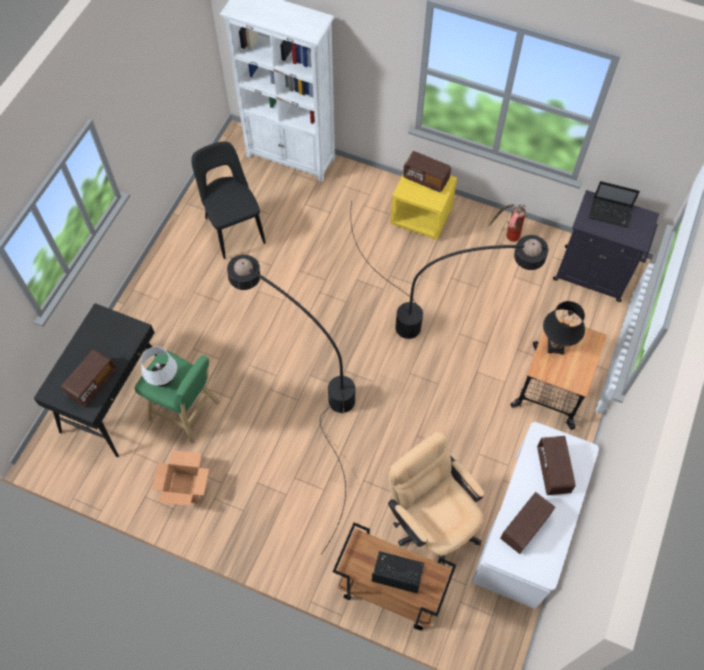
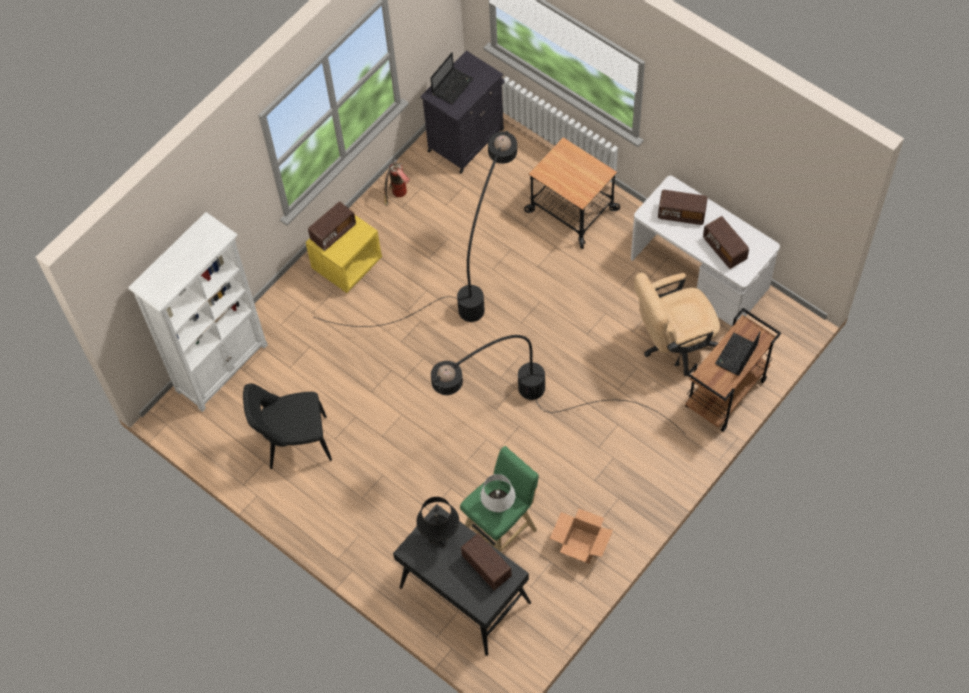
camera: 70 degrees left, 0 degrees up
black table lamp [543,301,585,355] -> black table lamp moved to [416,497,459,548]

